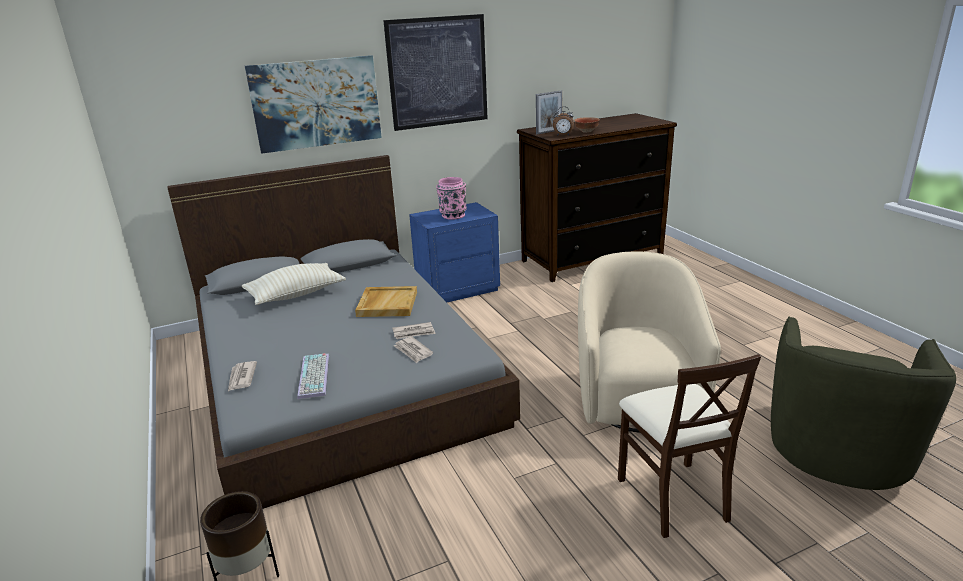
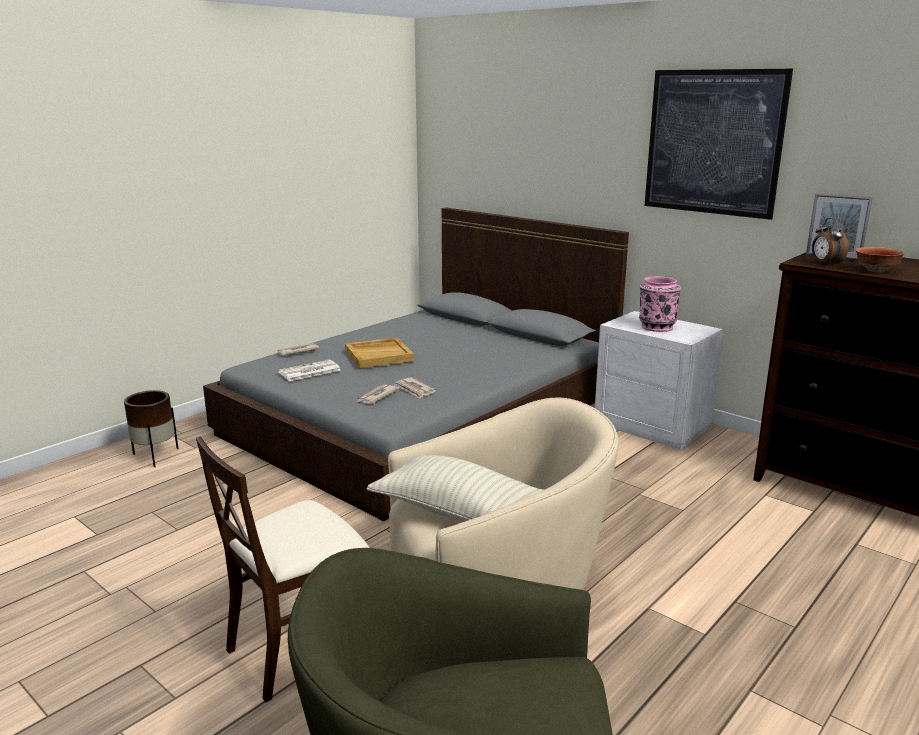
camera: 65 degrees right, 5 degrees down
beige pillow [242,263,346,305] -> beige pillow moved to [367,455,543,522]
picture [245,55,382,154] -> none
keyboard [297,353,329,399] -> newspaper [278,360,341,381]
beige tray [355,286,417,317] -> beige tray moved to [345,337,414,368]
blue nightstand [409,202,500,302] -> white nightstand [595,311,723,450]

